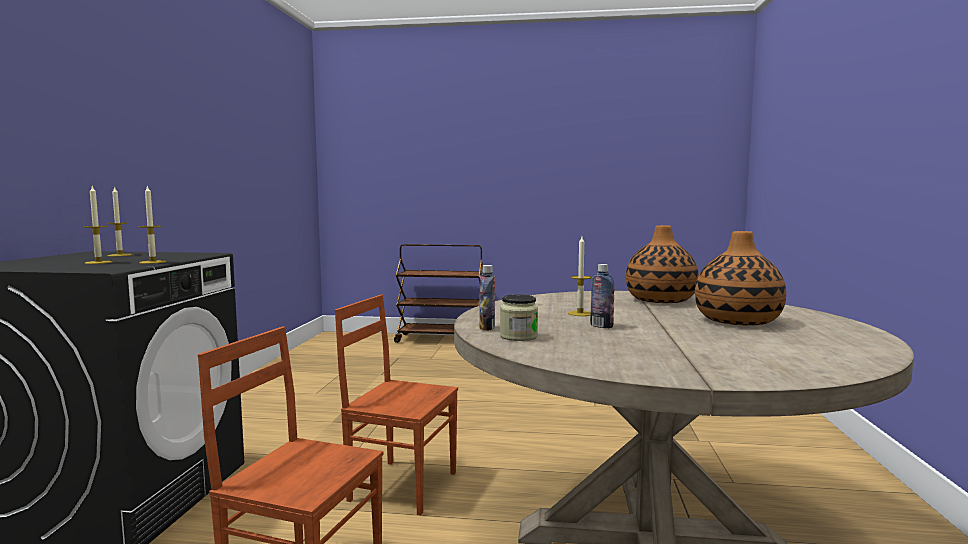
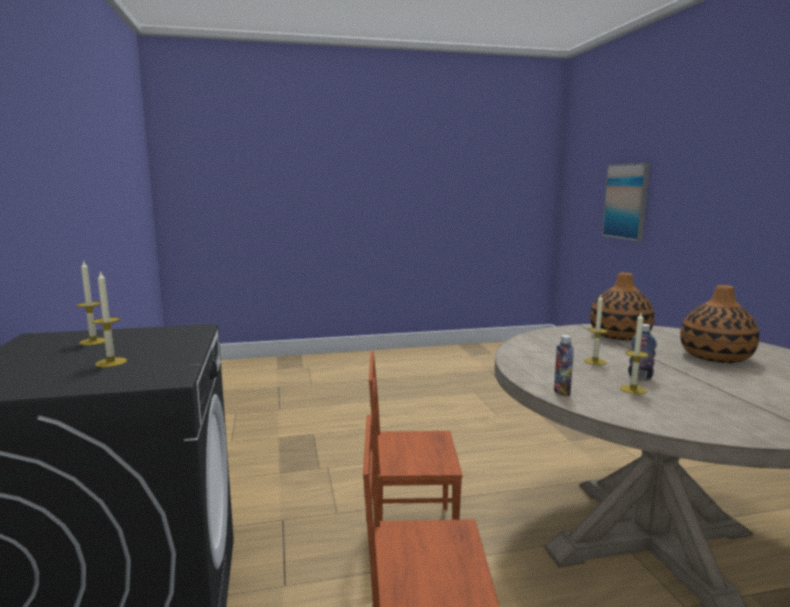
camera: 20 degrees left, 5 degrees up
candle [139,185,166,264] -> candle moved to [620,313,649,394]
brown cart [394,244,483,343] -> none
jar [500,294,538,341] -> none
none -> picture [602,163,650,241]

